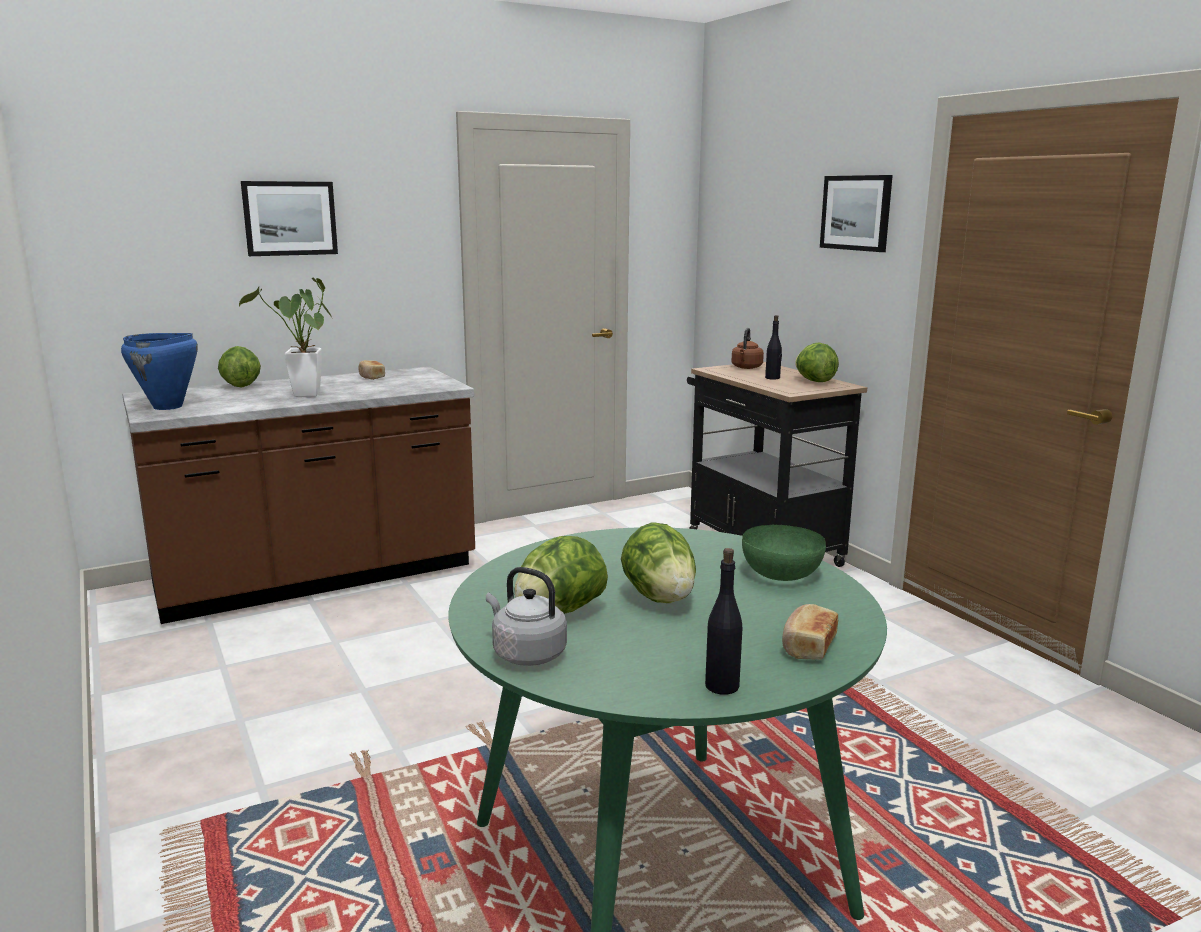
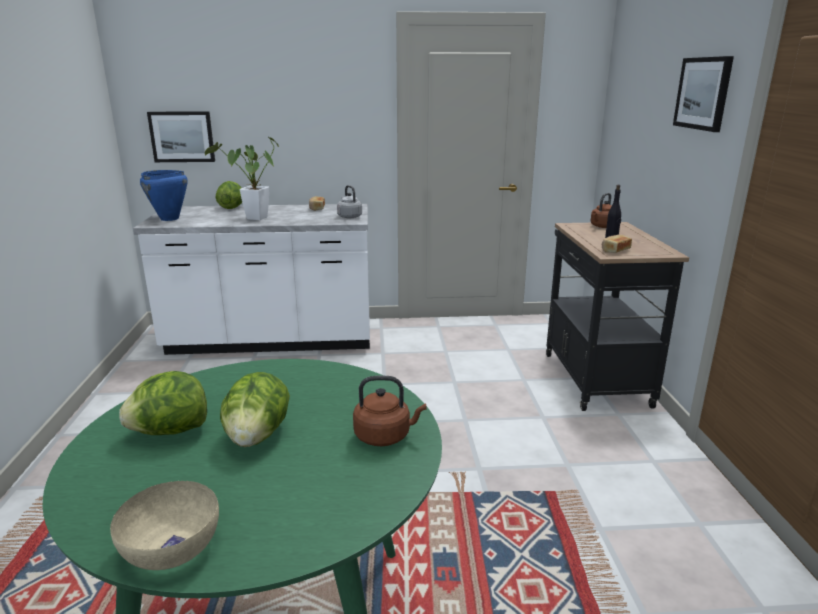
camera: 25 degrees right, 5 degrees up
brown counter [122,367,475,624] -> white counter [133,204,370,355]
picture [241,181,338,256] -> picture moved to [147,111,215,162]
grey kettle [486,567,567,666] -> grey kettle moved to [337,185,362,218]
black bottle [705,548,742,695] -> beige bowl [110,481,219,570]
green bowl [742,525,826,581] -> brown kettle [353,376,426,446]
bread [782,604,838,660] -> bread moved to [602,235,632,253]
lettuce [795,343,839,382] -> none

